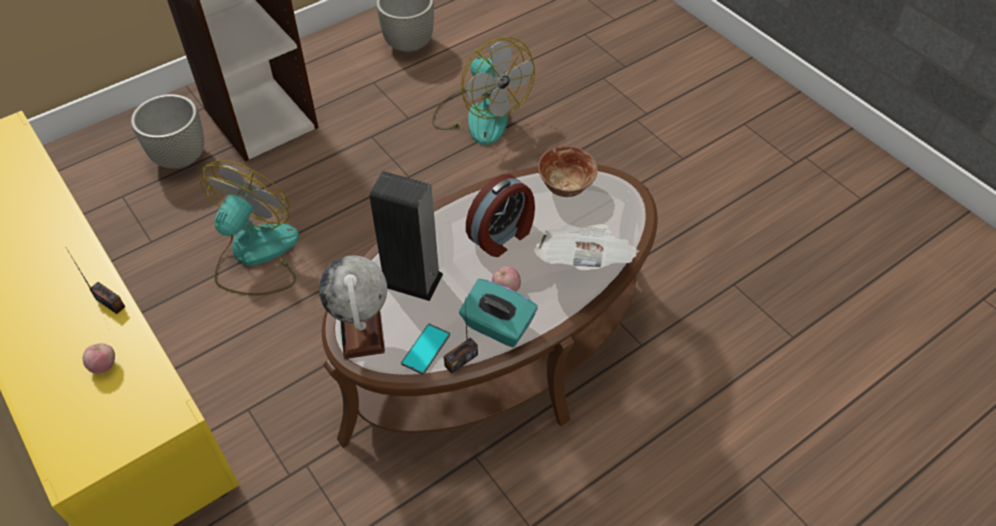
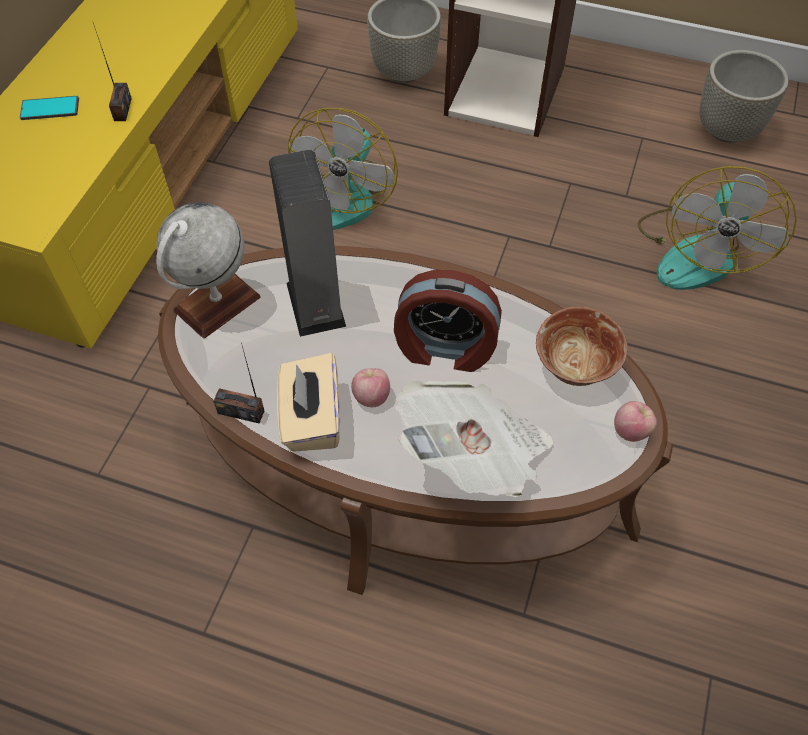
camera: 55 degrees right, 5 degrees up
apple [83,343,115,374] -> apple moved to [614,401,657,442]
fan [200,160,299,296] -> fan turned 120 degrees clockwise [288,108,398,230]
phone [401,324,450,375] -> phone moved to [20,96,79,120]
turquoise tissue box [459,279,537,347] -> beige tissue box [277,353,340,452]

